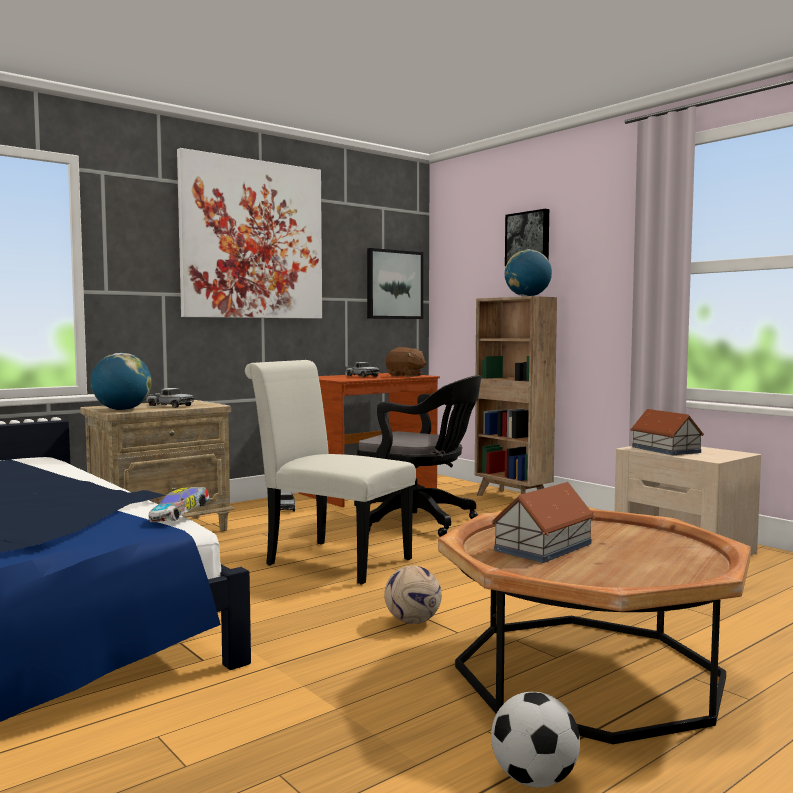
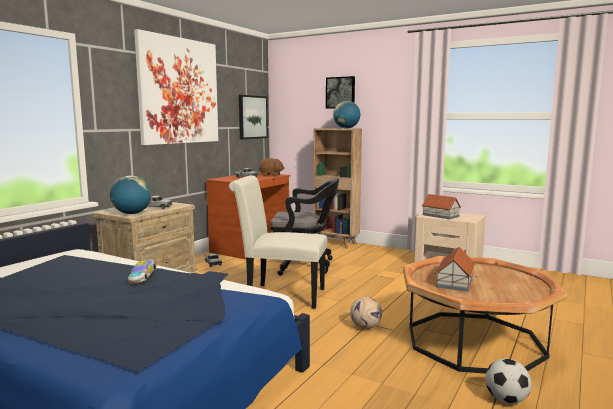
camera: 20 degrees left, 5 degrees up
toy car [148,487,209,522] -> toy car moved to [128,259,157,284]

